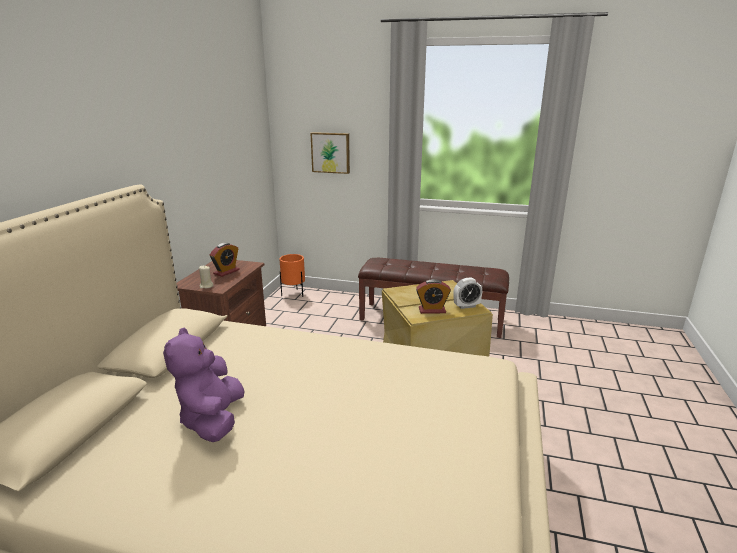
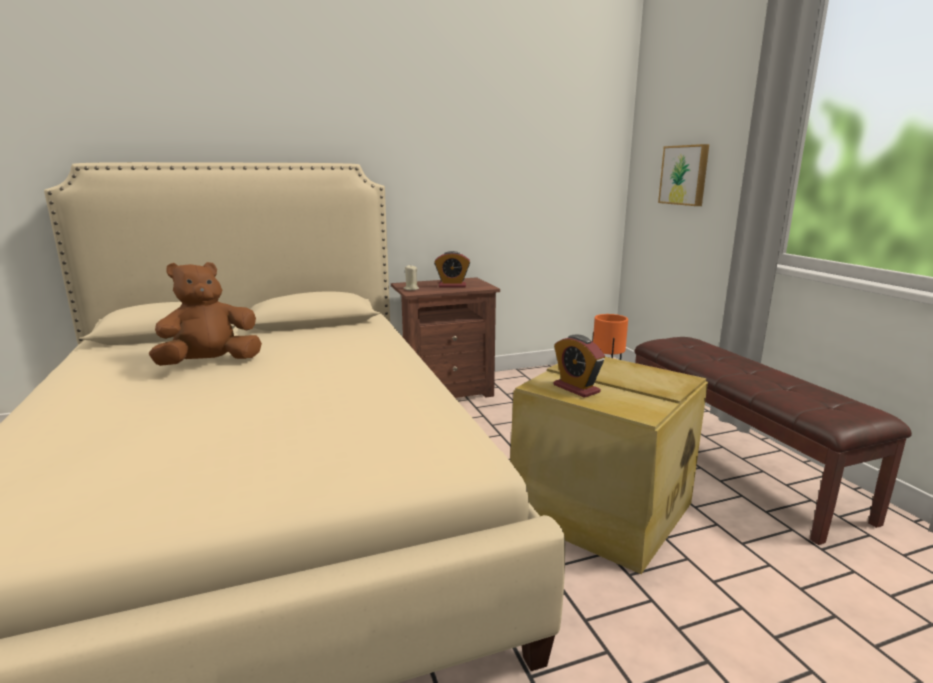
camera: 55 degrees right, 5 degrees down
purple plush toy [163,328,245,442] -> brown plush toy [149,262,262,366]
alarm clock [453,278,482,309] -> none

